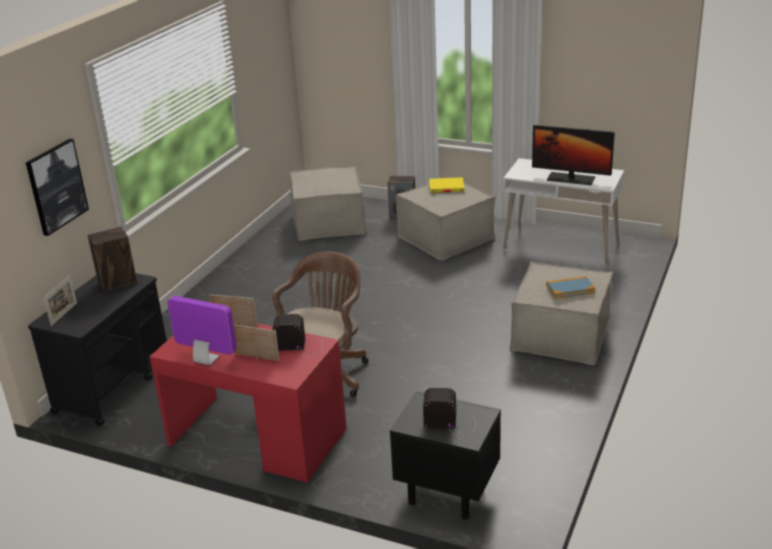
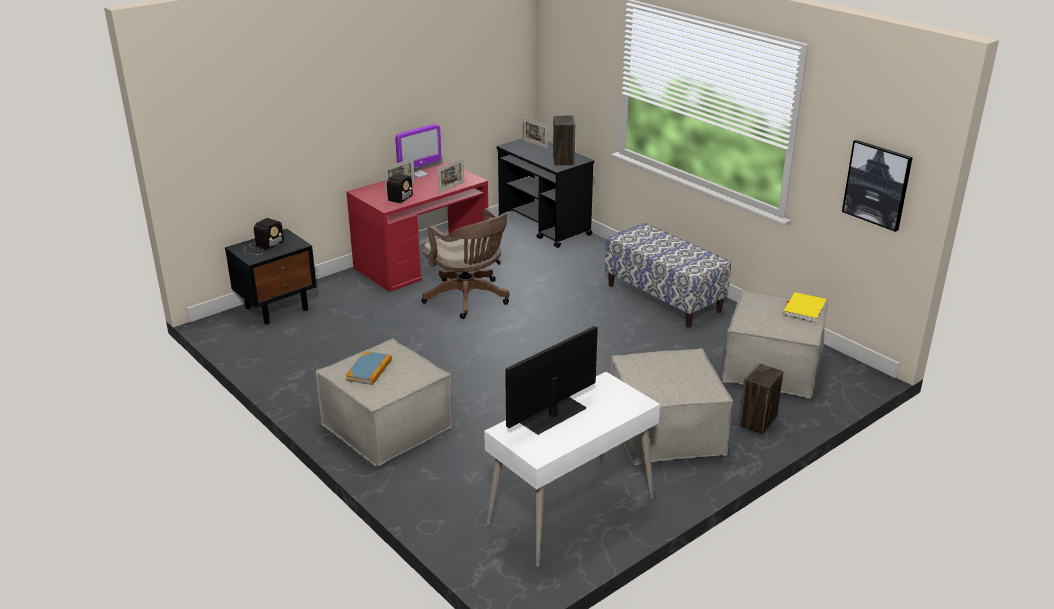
camera: 115 degrees right, 0 degrees up
picture [26,139,89,236] -> picture moved to [842,140,913,232]
yellow book [429,177,464,193] -> yellow book moved to [783,292,827,323]
none -> bench [605,223,731,328]

